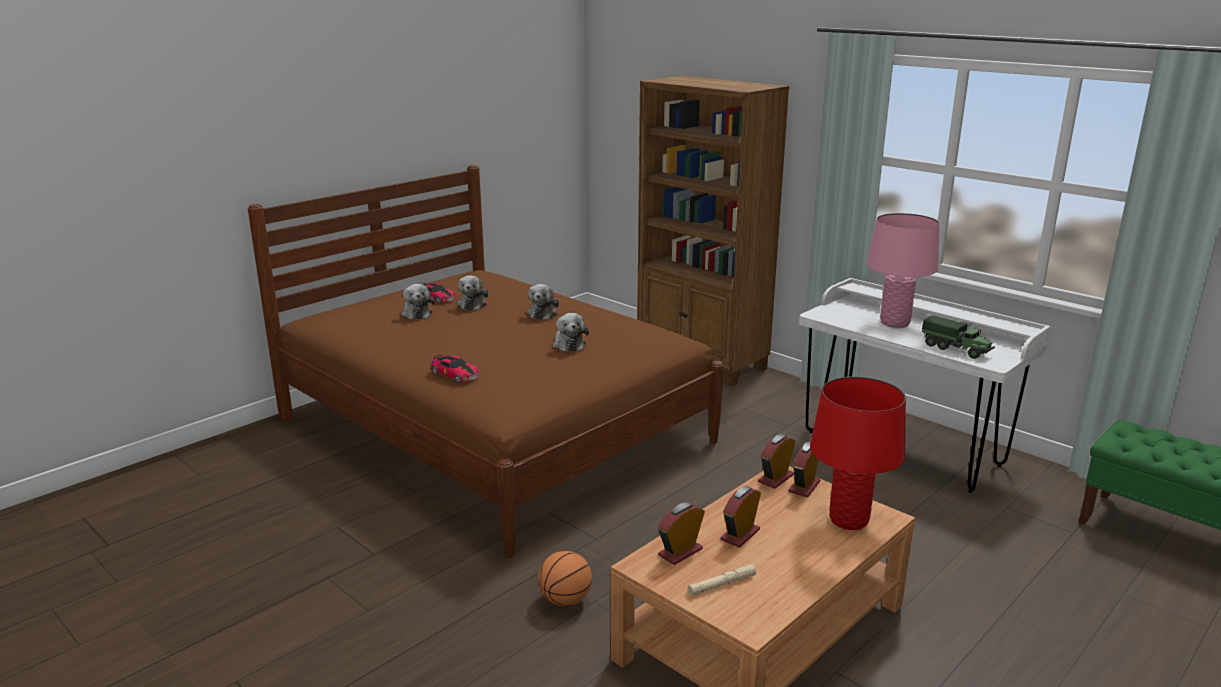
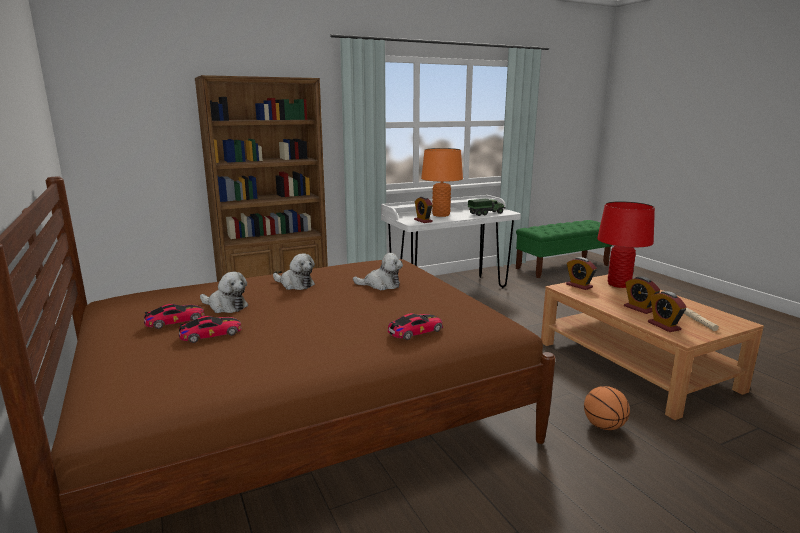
camera: 70 degrees left, 5 degrees down
plush toy [401,284,435,320] -> toy car [179,316,242,343]
alarm clock [758,434,795,489] -> alarm clock moved to [414,196,433,223]
pink table lamp [867,213,939,328] -> orange table lamp [421,148,463,217]

